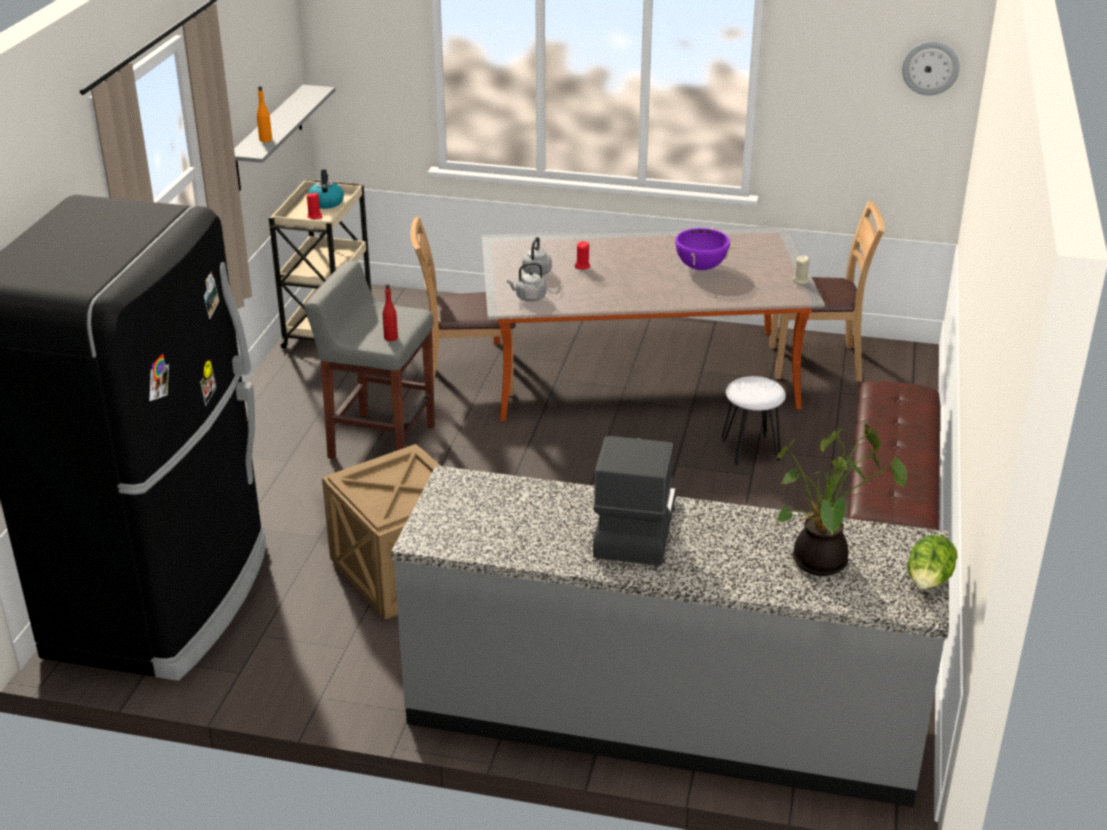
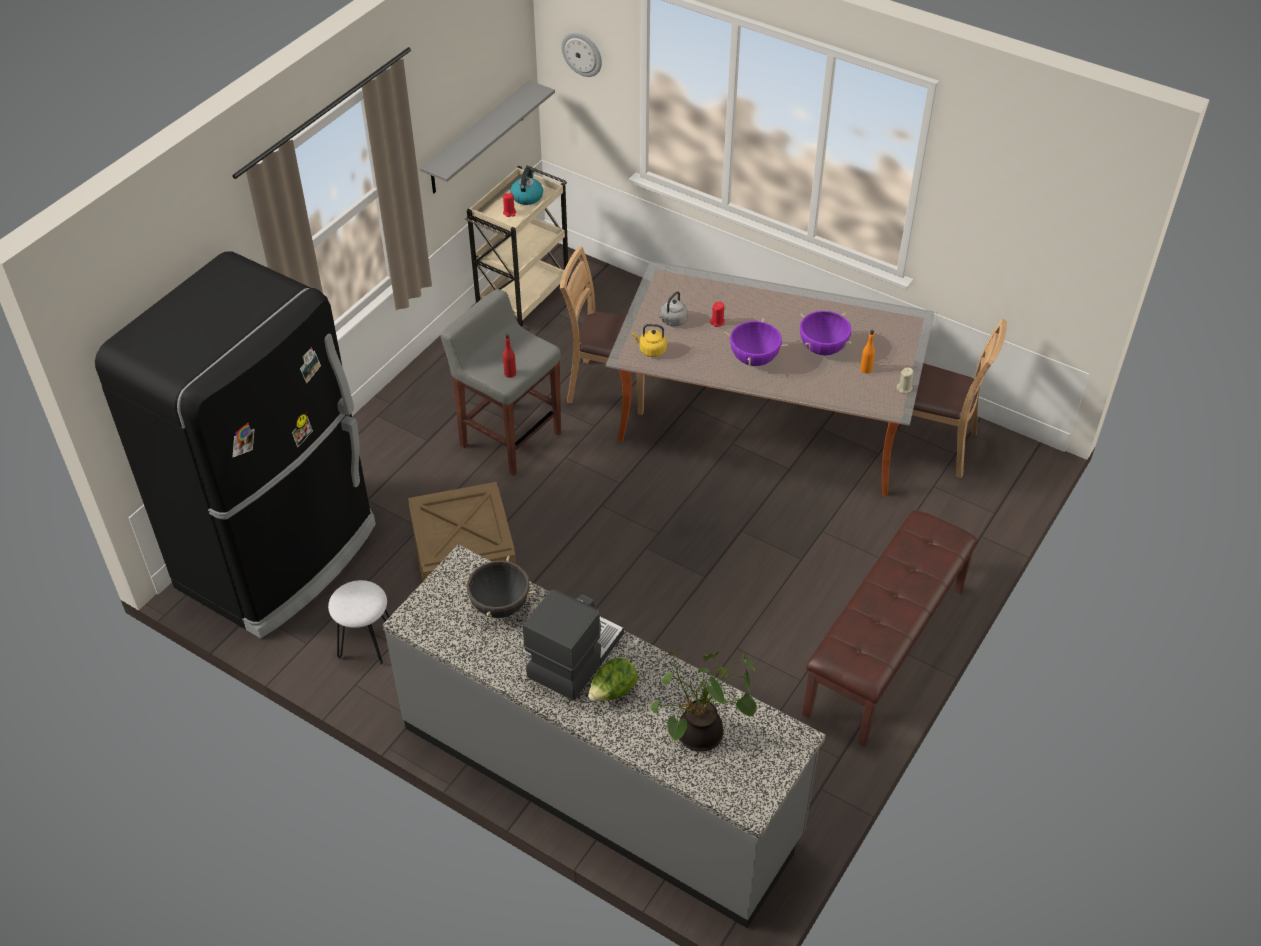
camera: 20 degrees right, 15 degrees up
orange bottle [257,86,272,142] -> orange bottle moved to [860,330,875,373]
grey kettle [507,263,546,302] -> yellow kettle [632,324,667,357]
white stool [722,376,786,466] -> white stool moved to [328,580,389,665]
wall clock [902,42,960,95] -> wall clock moved to [561,32,602,77]
lettuce [907,535,957,589] -> lettuce moved to [588,658,638,702]
none -> black cooking pot [460,555,536,619]
none -> purple cooking pot [724,318,787,366]

